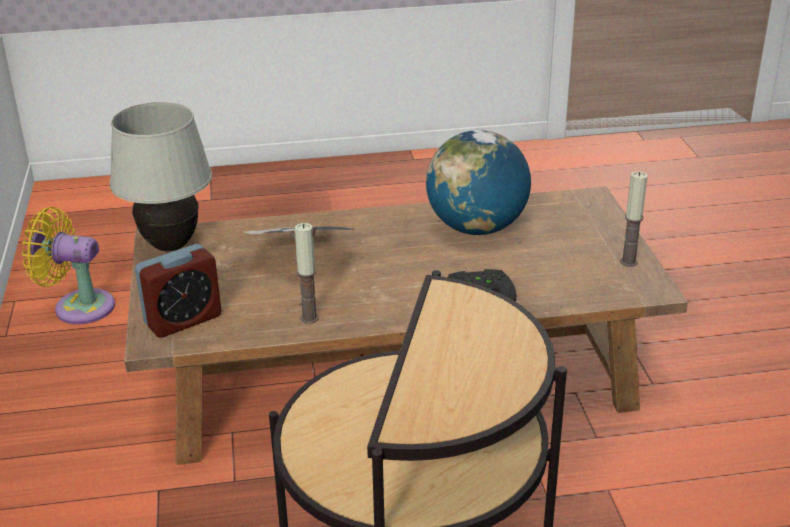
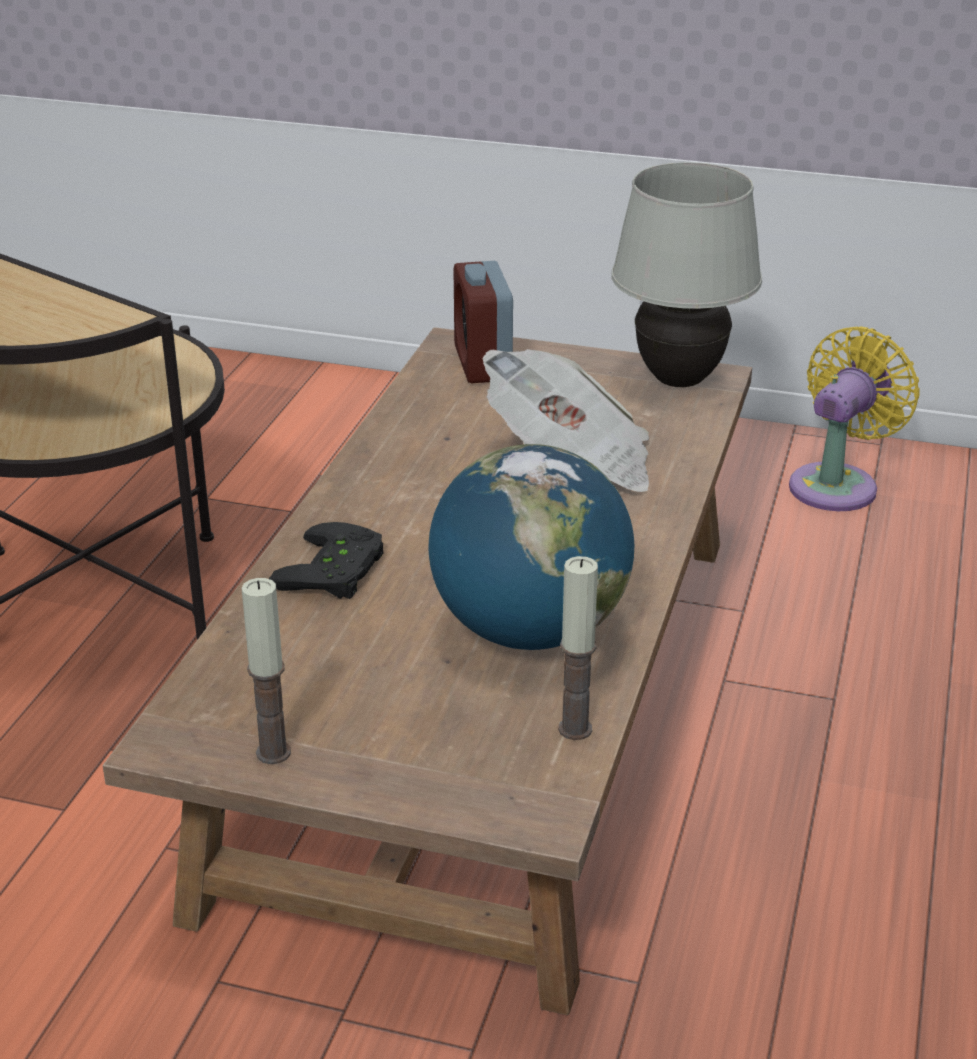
camera: 115 degrees right, 0 degrees up
candle [295,223,319,324] -> candle moved to [558,556,598,740]

